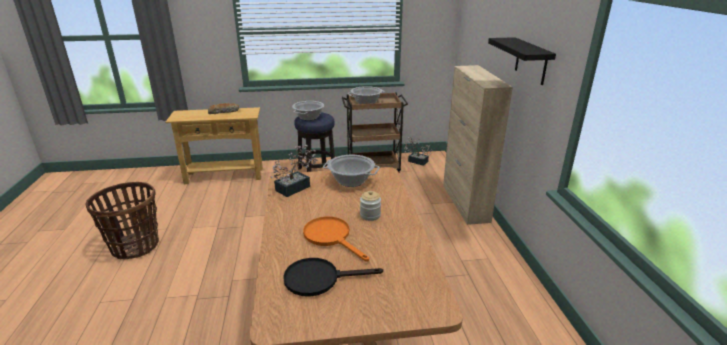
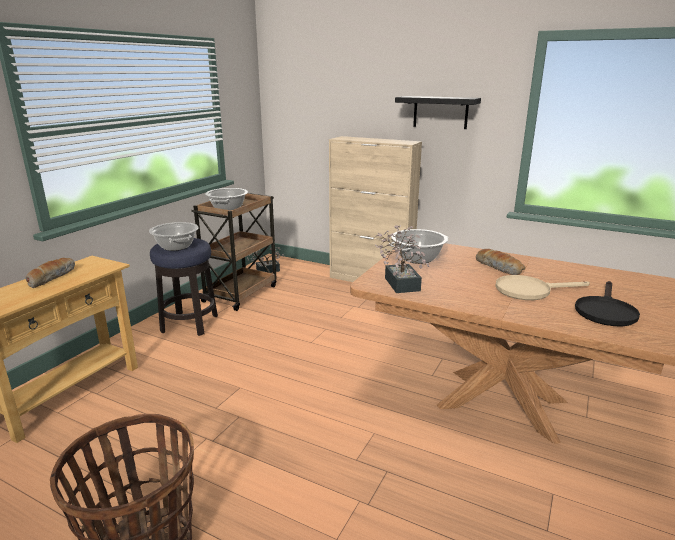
camera: 55 degrees left, 5 degrees down
orange frying pan [303,216,369,261] -> beige frying pan [495,275,590,300]
jar [360,191,381,221] -> bread [476,249,525,275]

